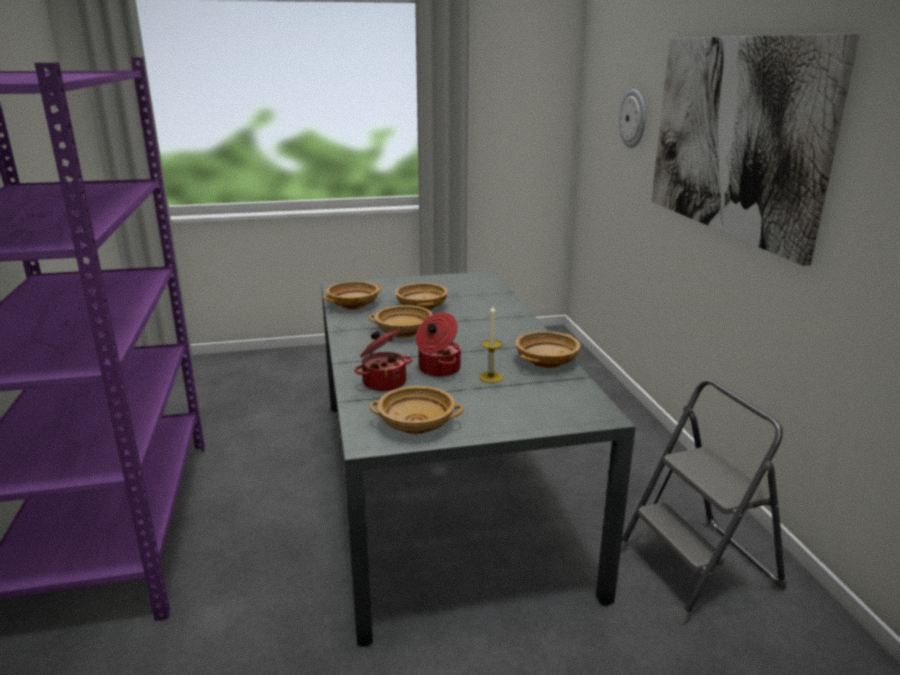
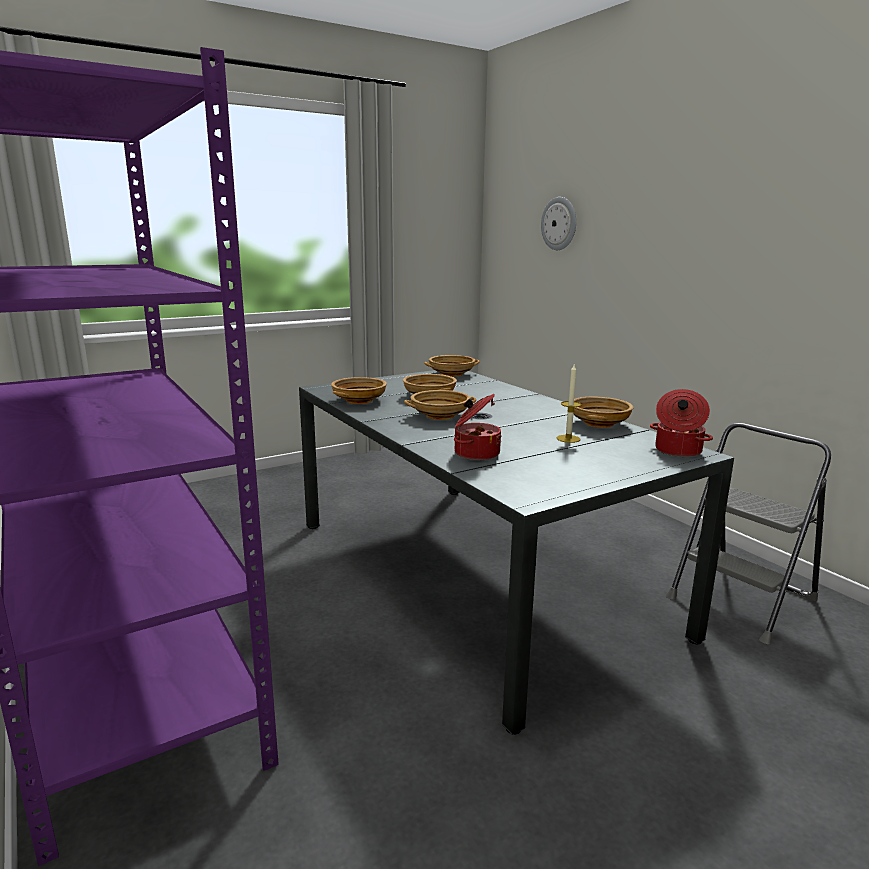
camera: 20 degrees left, 5 degrees down
beige bowl [370,386,464,434] -> beige bowl moved to [424,355,480,377]
cooking pot [416,312,461,377] -> cooking pot moved to [650,389,713,457]
picture [651,33,860,266] -> none

